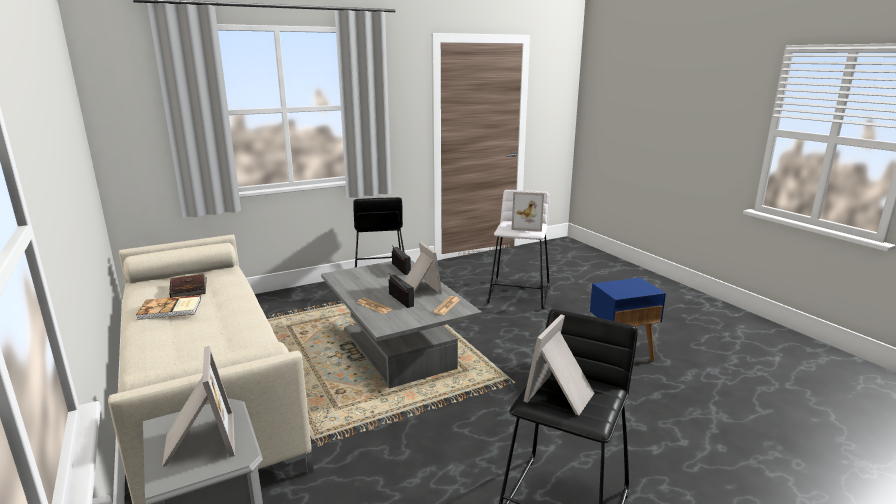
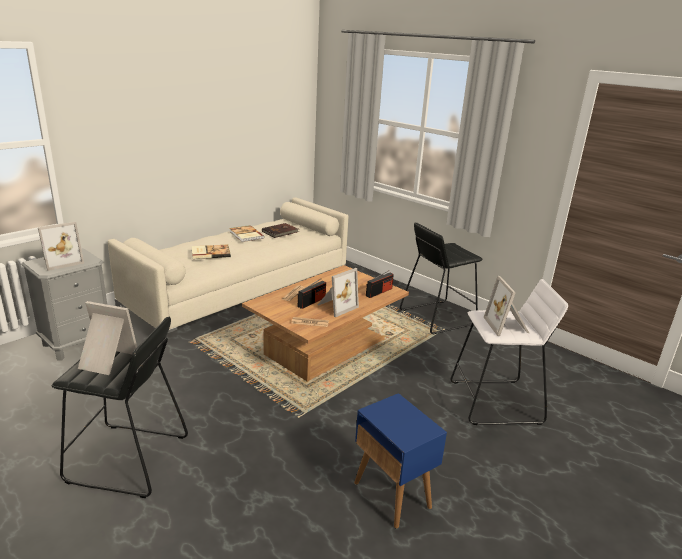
camera: 70 degrees right, 5 degrees up
grey coffee table [321,260,482,389] -> brown coffee table [242,265,409,382]
none -> book [192,245,231,259]

